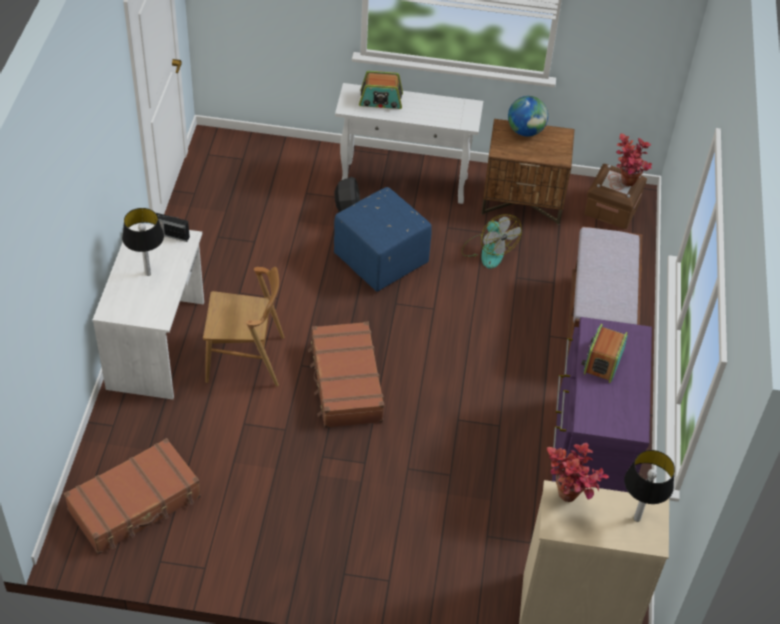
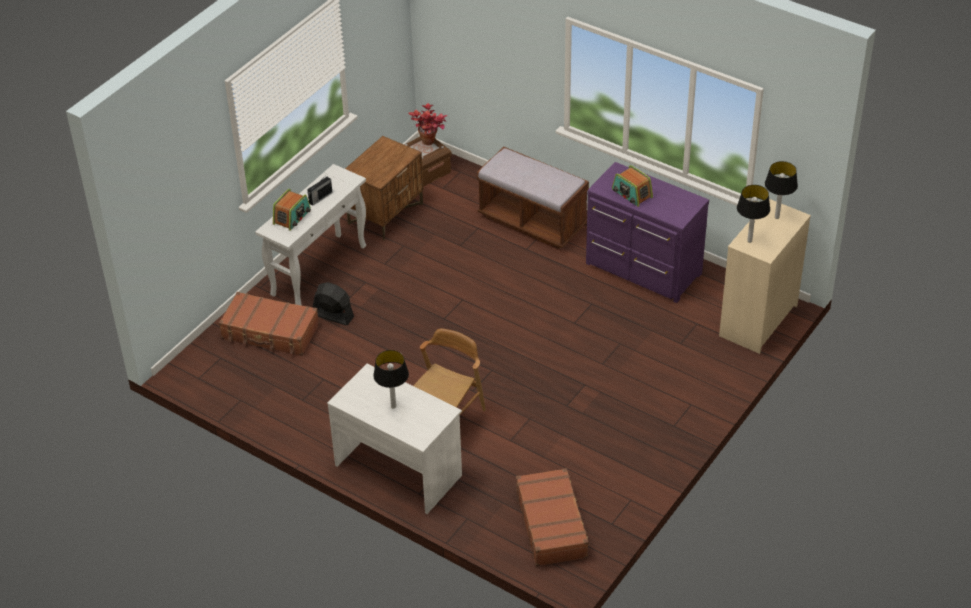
camera: 60 degrees left, 5 degrees down
radio [154,213,190,242] -> radio moved to [307,177,332,206]
brown suitcase [308,321,384,428] -> brown suitcase moved to [219,292,319,356]
blue ottoman [334,187,432,292] -> none
fan [461,214,522,269] -> none
globe [508,96,548,137] -> none
potted plant [547,443,609,502] -> table lamp [737,185,770,243]

